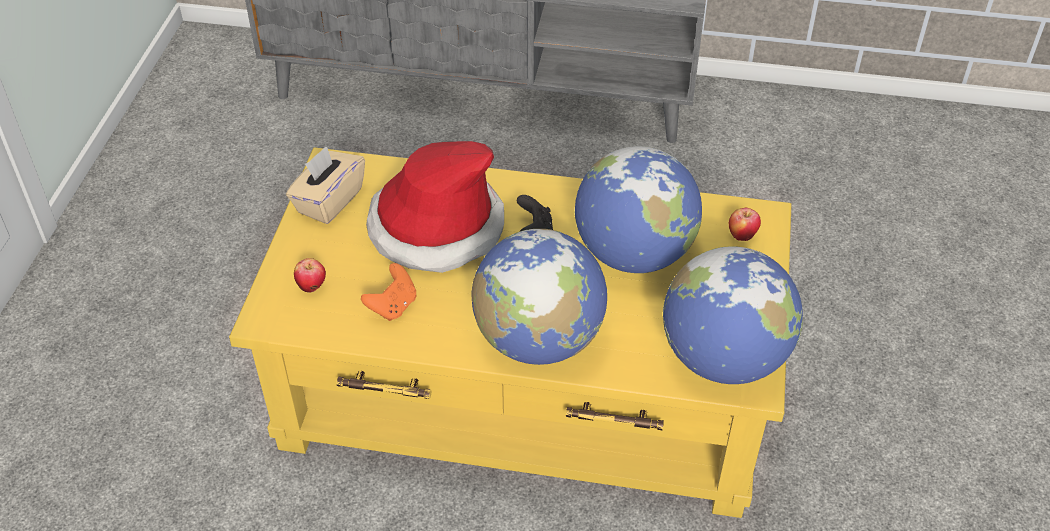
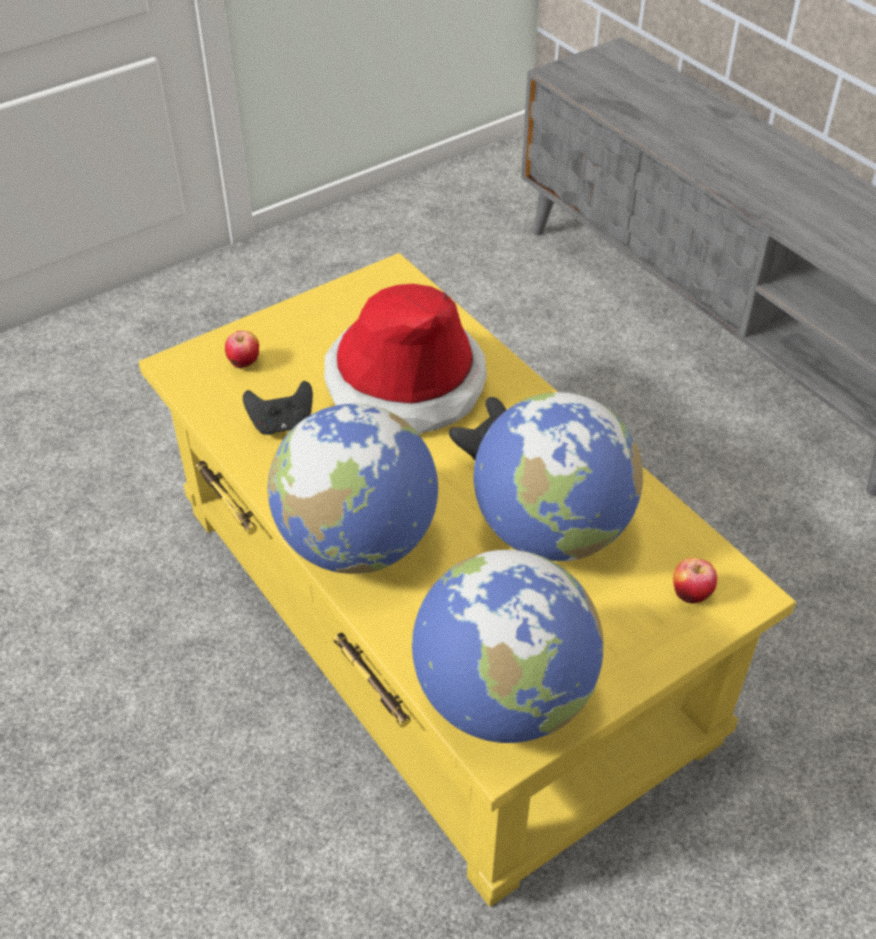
camera: 45 degrees right, 0 degrees up
beige tissue box [286,145,365,224] -> none
orange game controller [361,263,417,321] -> black game controller [243,381,313,435]

